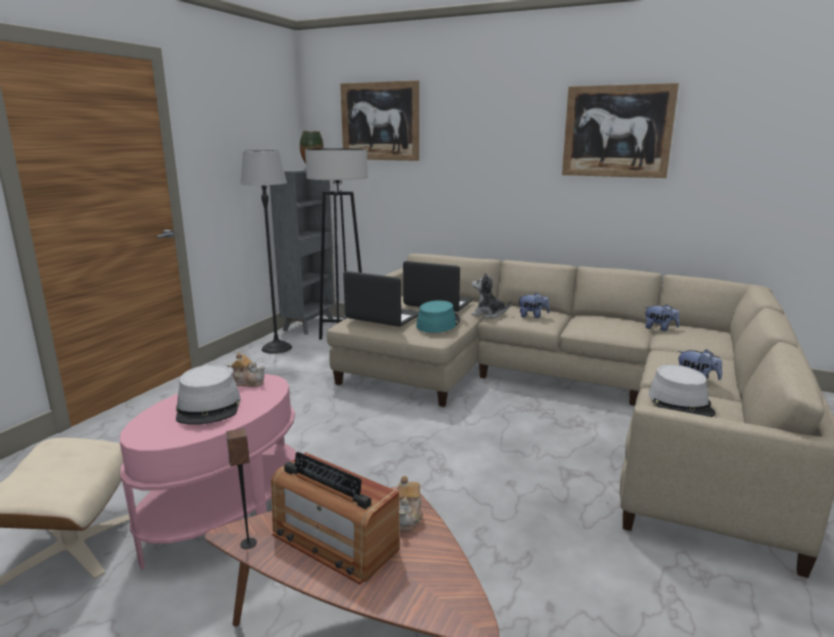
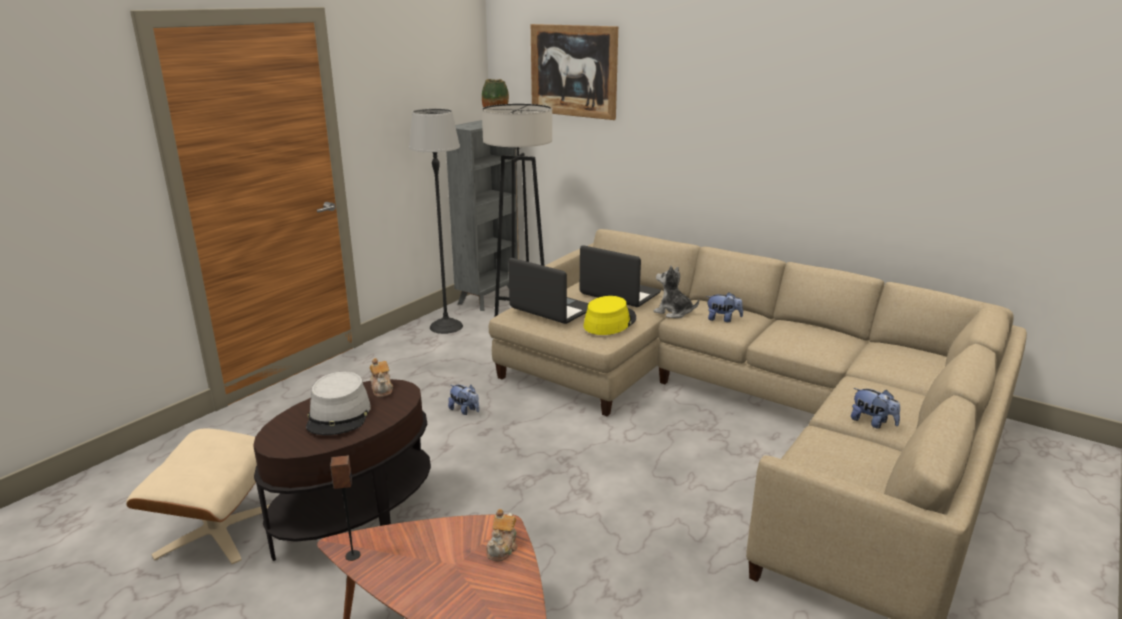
camera: 10 degrees right, 5 degrees up
pink side table [120,374,296,569] -> brown side table [253,379,431,561]
teapot [226,353,265,387] -> teapot turned 45 degrees clockwise [370,358,393,397]
radio [271,452,400,584] -> none
turquoise hat [416,300,460,333] -> yellow hat [584,296,636,335]
picture [562,83,679,178] -> none
plush toy [645,304,680,331] -> plush toy moved to [448,385,479,415]
grey hat [648,365,716,417] -> none

